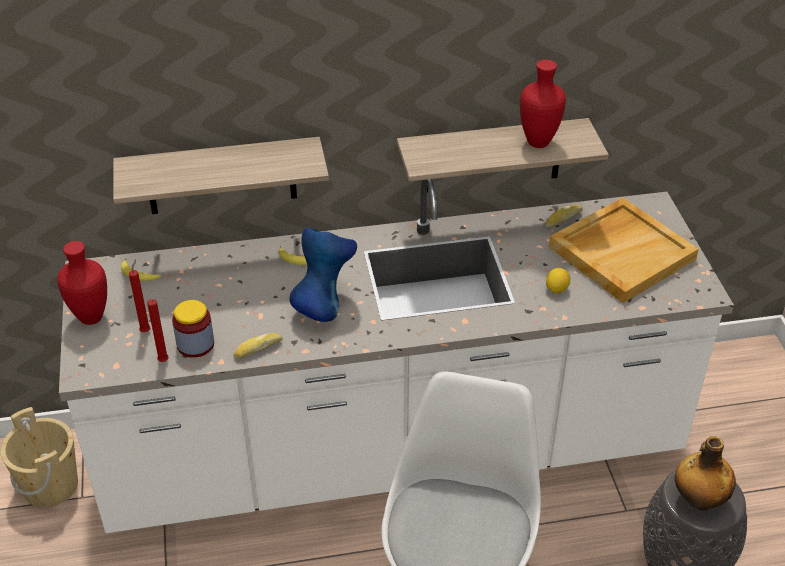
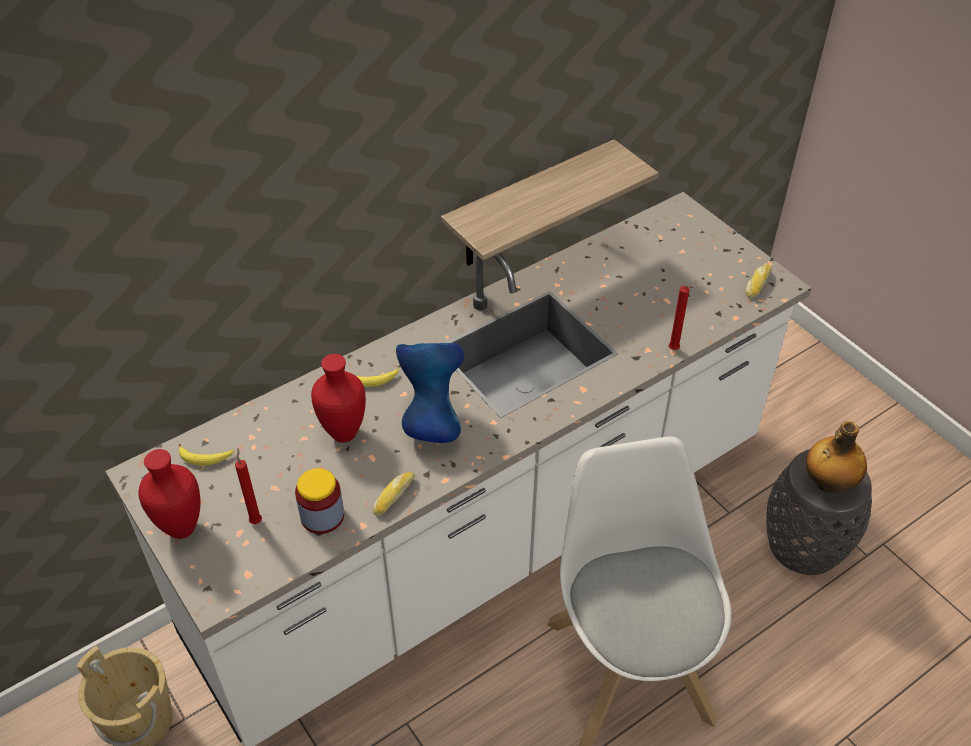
camera: 25 degrees left, 5 degrees up
shelf [113,137,329,214] -> none
red candle [147,299,169,362] -> red candle moved to [669,286,693,350]
red vase [520,60,566,148] -> red vase moved to [311,354,366,443]
bread [545,204,583,227] -> bread moved to [746,264,772,298]
lemon [546,268,570,293] -> none
beige tray [549,198,699,303] -> none

